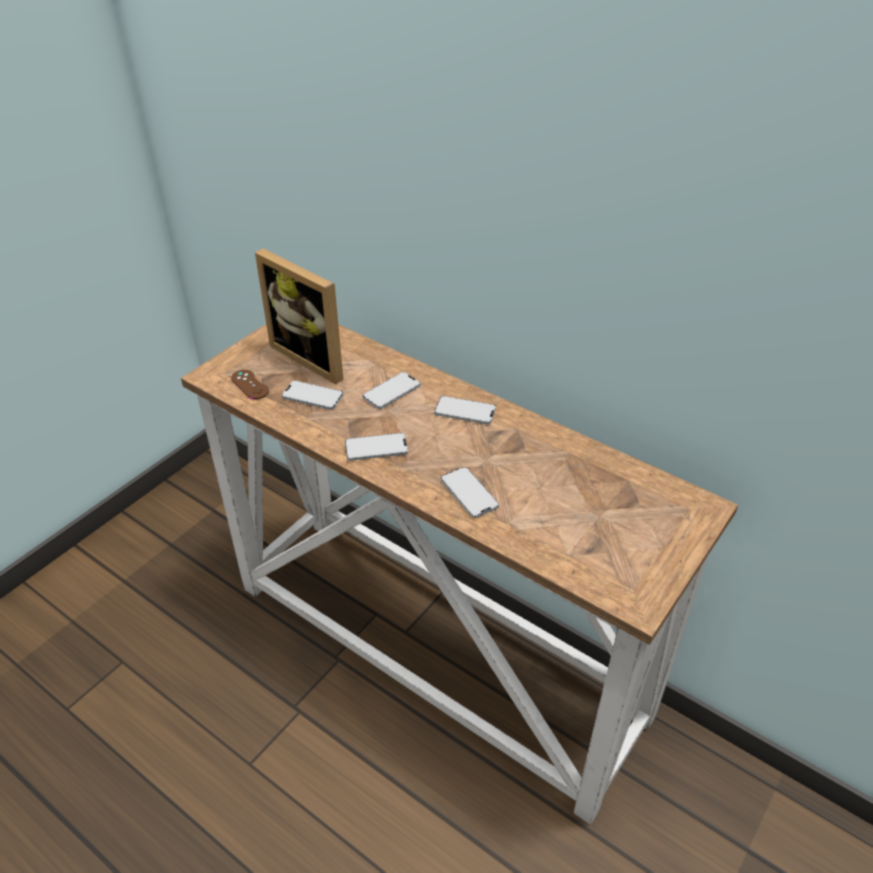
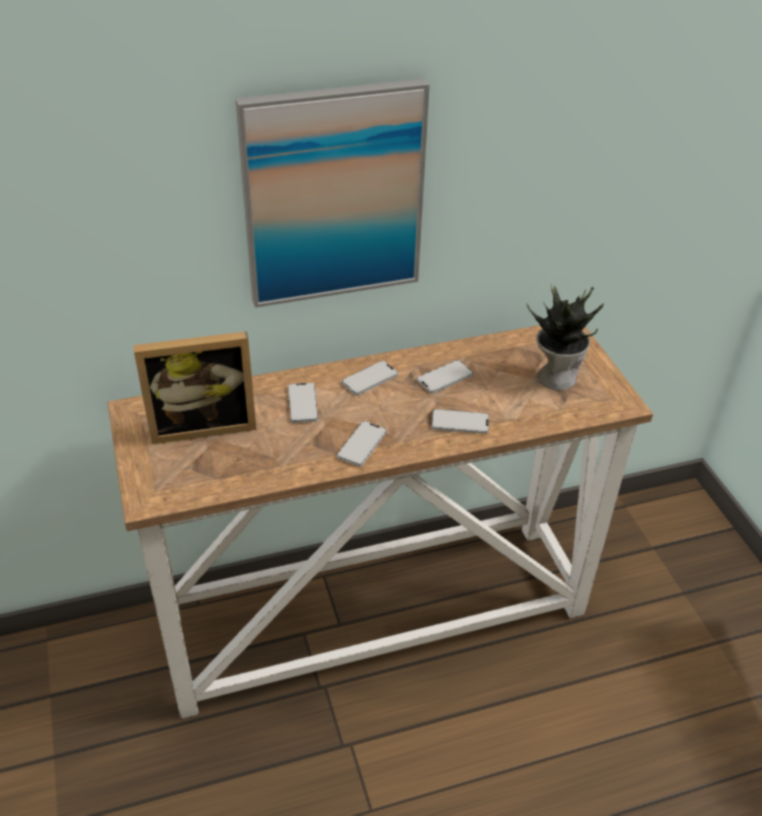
camera: 55 degrees left, 0 degrees up
brown game controller [231,370,269,399] -> none
phone [282,380,343,410] -> phone moved to [417,360,473,393]
none -> picture [235,78,430,308]
none -> potted plant [527,285,603,390]

